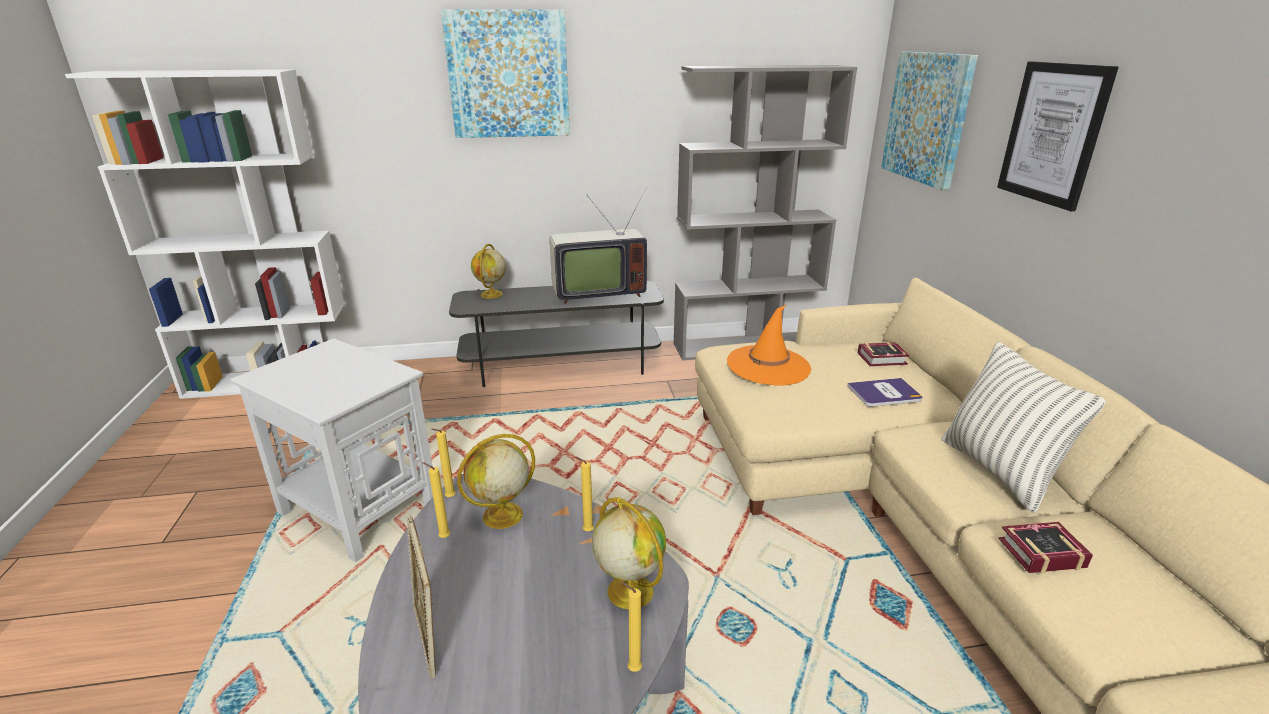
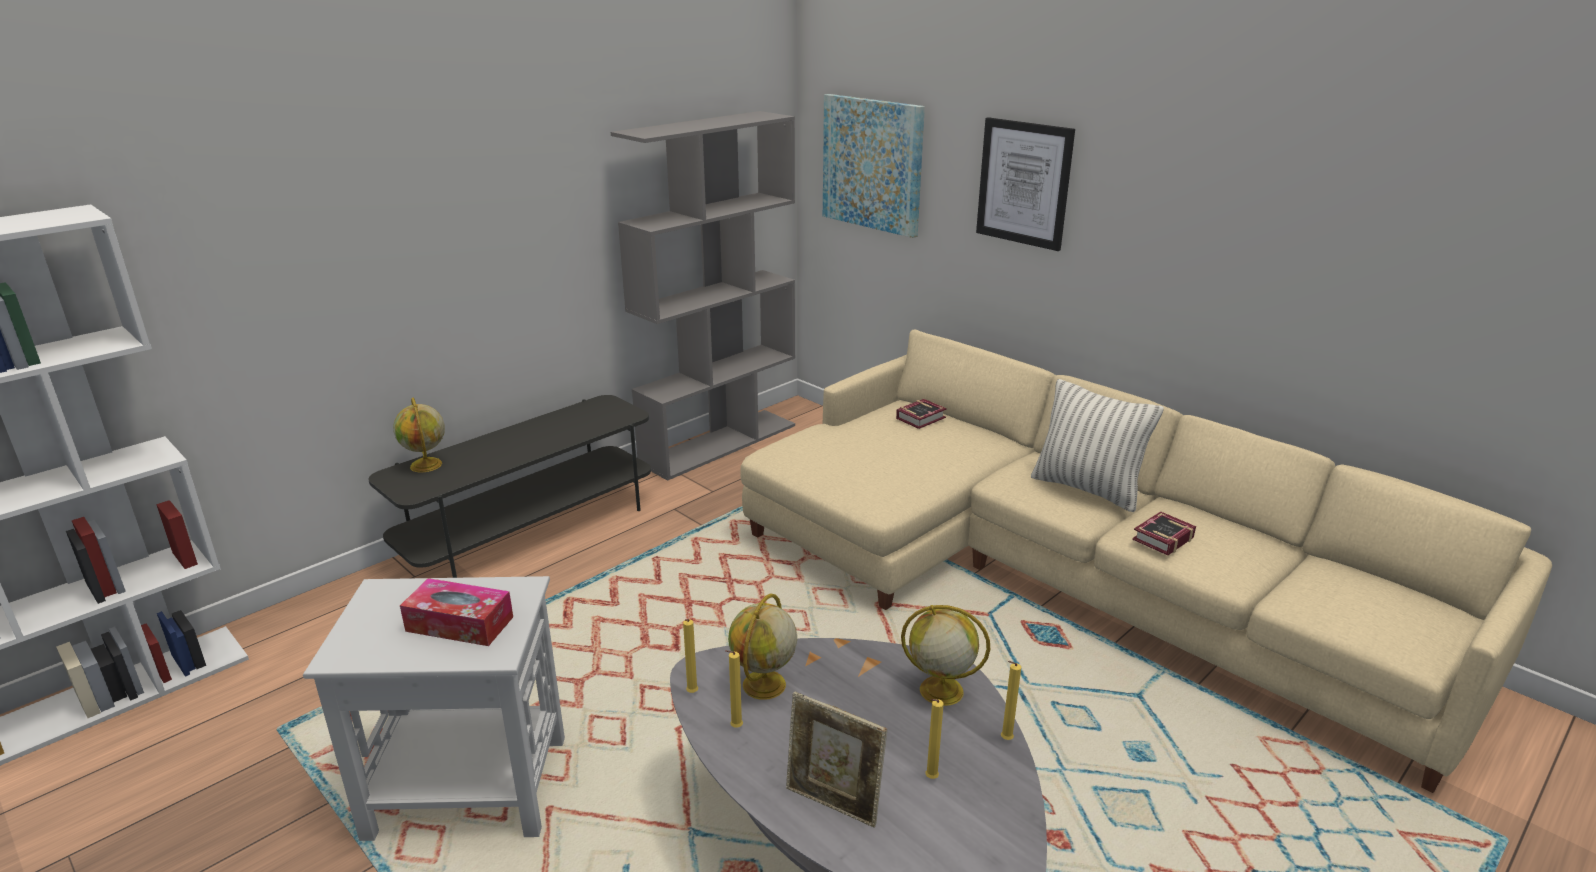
camera: 35 degrees left, 0 degrees up
picture [441,9,570,138] -> none
television [550,187,647,304] -> none
yellow candle [575,457,594,531] -> yellow candle moved to [925,699,944,779]
orange hat [727,305,811,386] -> none
book [847,378,922,407] -> none
none -> tissue box [400,578,513,646]

